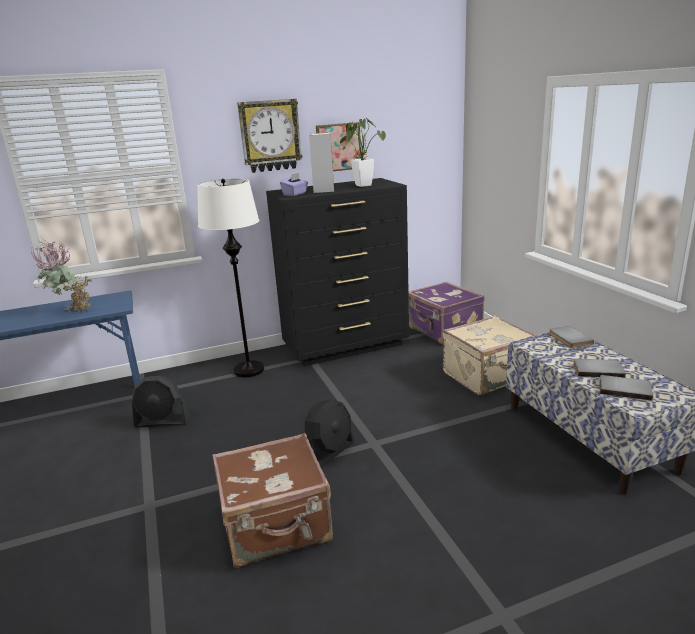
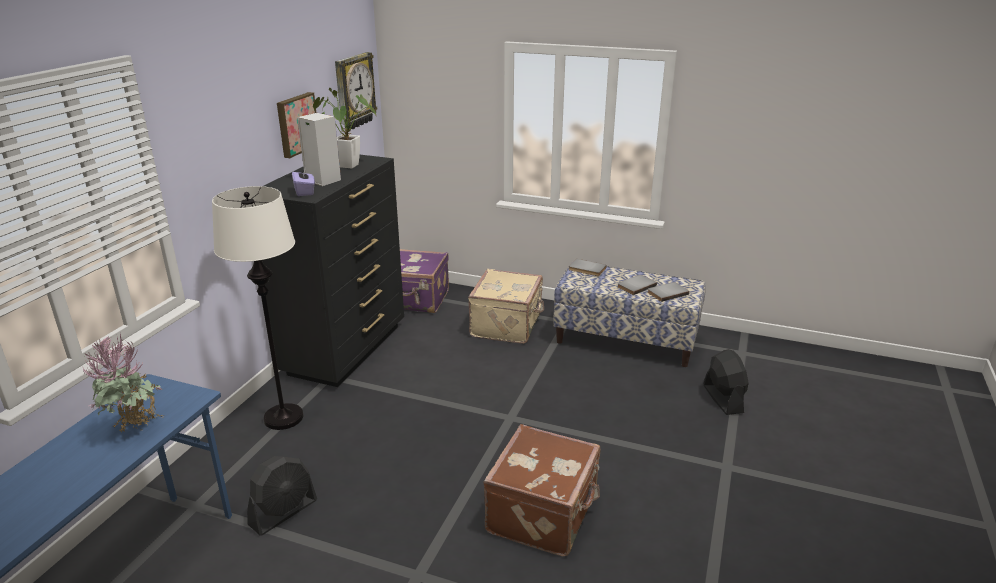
camera: 50 degrees left, 5 degrees up
wall clock [237,99,302,173] -> wall clock moved to [335,52,377,131]
black fan [305,399,354,468] -> black fan moved to [703,349,749,415]

